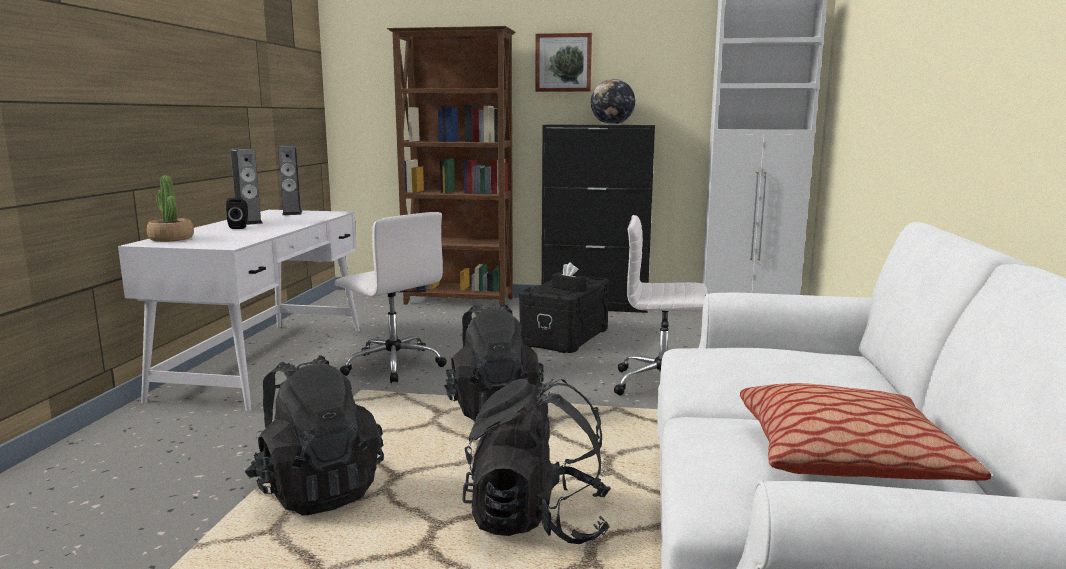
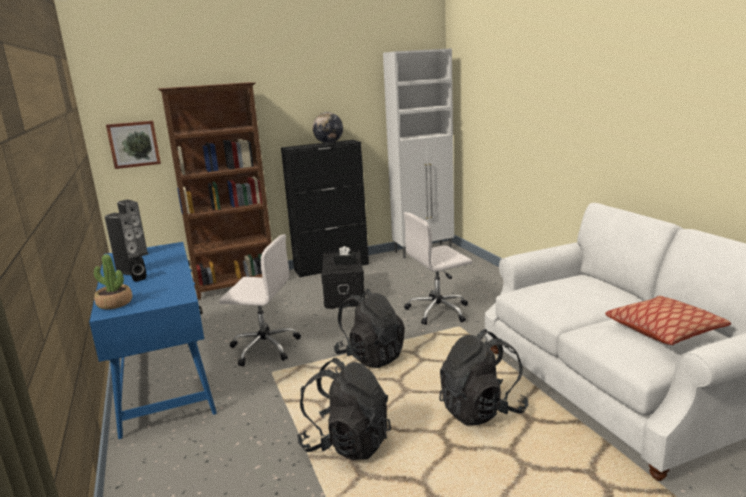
camera: 30 degrees left, 5 degrees up
white desk [118,210,360,411] -> blue desk [89,242,217,439]
picture [535,33,592,92] -> picture moved to [106,121,161,169]

